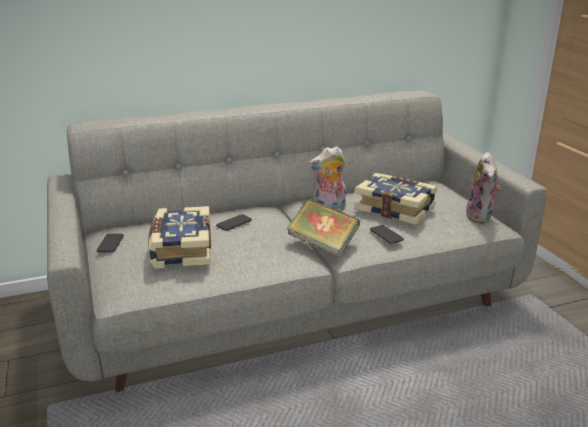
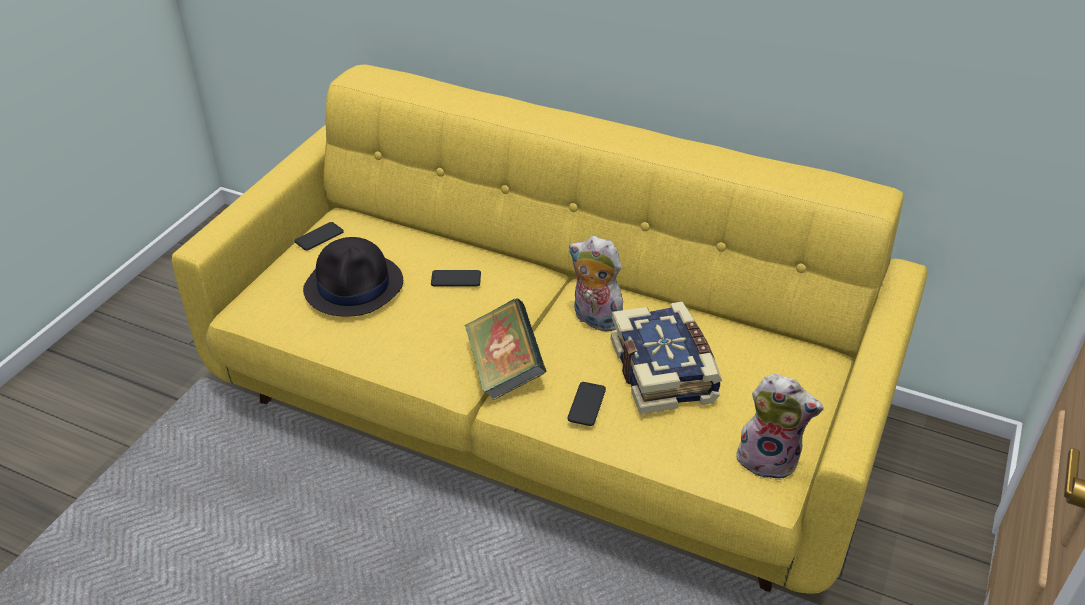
camera: 45 degrees right, 15 degrees up
grey sofa [47,90,547,392] -> yellow sofa [172,64,927,594]
book [148,206,211,268] -> black hat [303,237,403,317]
plush toy [465,152,501,224] -> plush toy turned 120 degrees counterclockwise [736,374,824,481]

